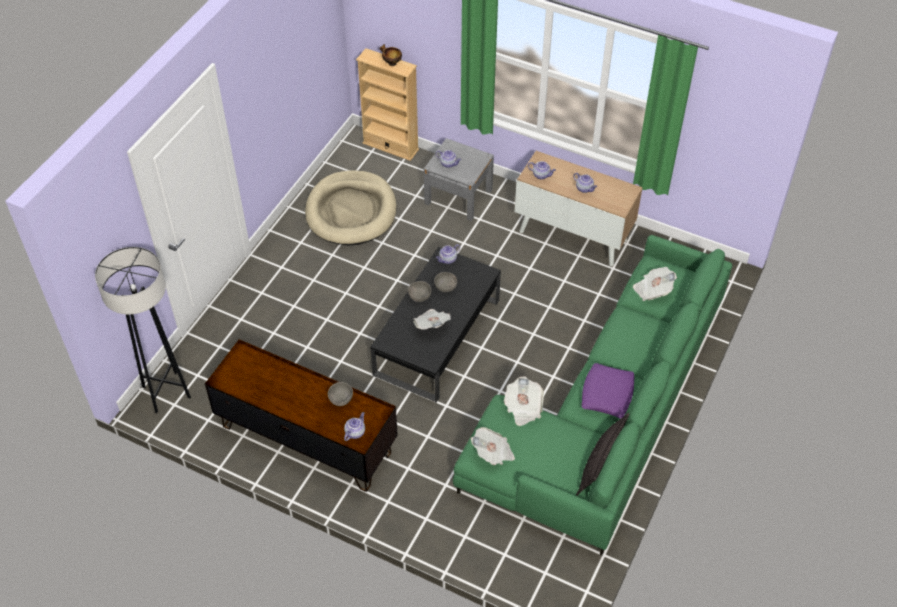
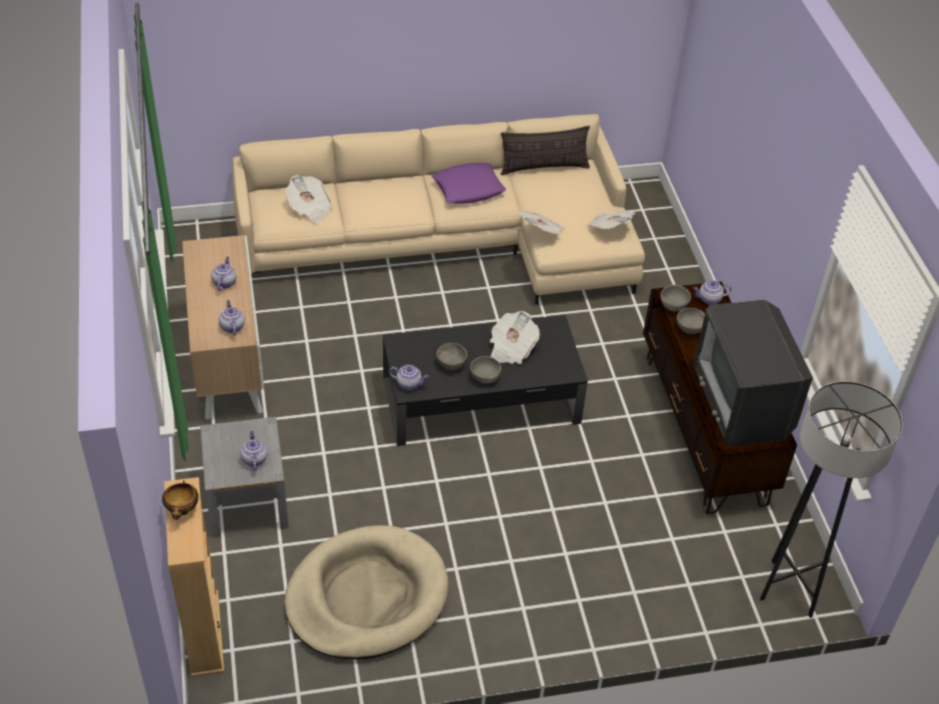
camera: 130 degrees left, 5 degrees down
green sofa [453,235,732,556] -> beige sofa [232,114,645,304]
none -> grey bowl [661,285,691,312]
none -> television [693,299,813,447]

